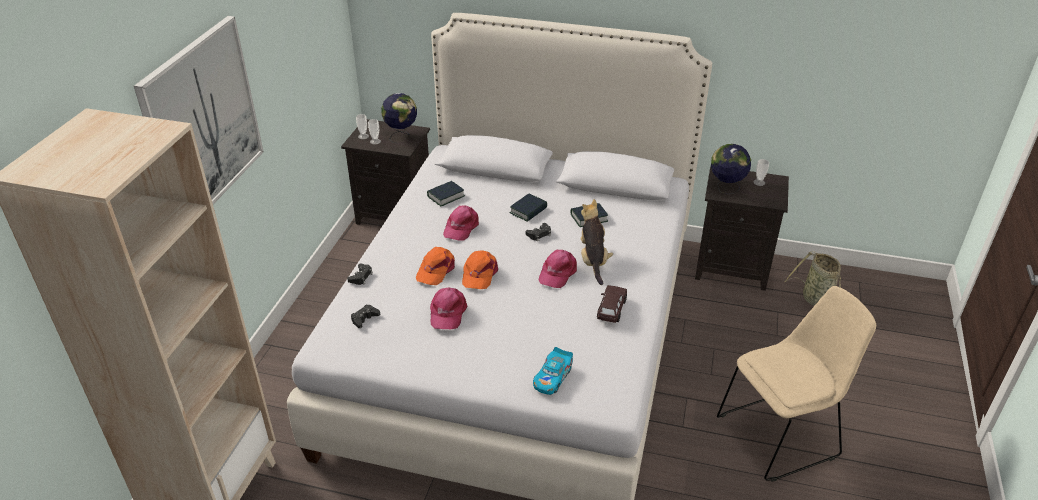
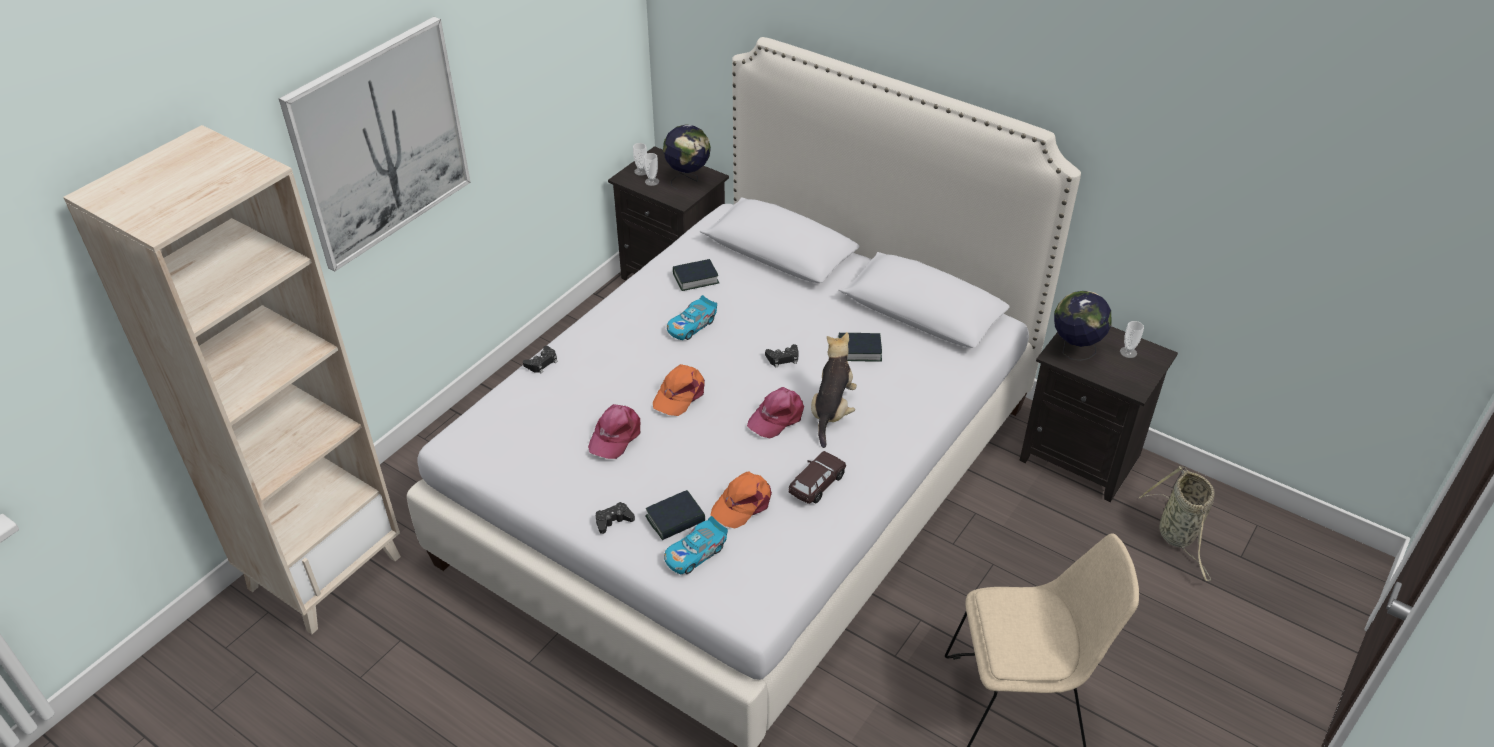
camera: 20 degrees right, 5 degrees up
black game controller [351,305,380,328] -> black game controller moved to [596,502,635,534]
orange cap [416,247,455,285] -> orange cap moved to [711,471,772,528]
pink cap [443,205,479,241] -> toy car [667,295,717,340]
book [509,194,547,222] -> book moved to [645,490,705,540]

